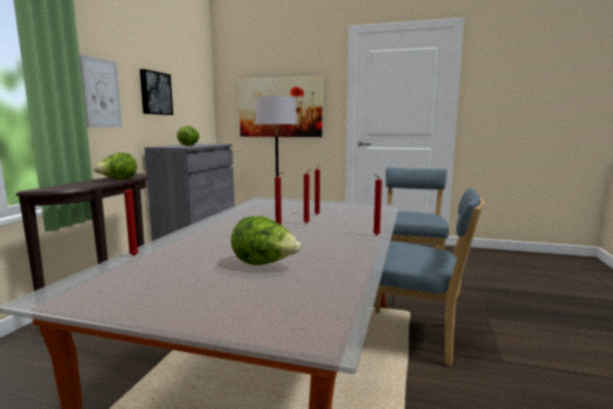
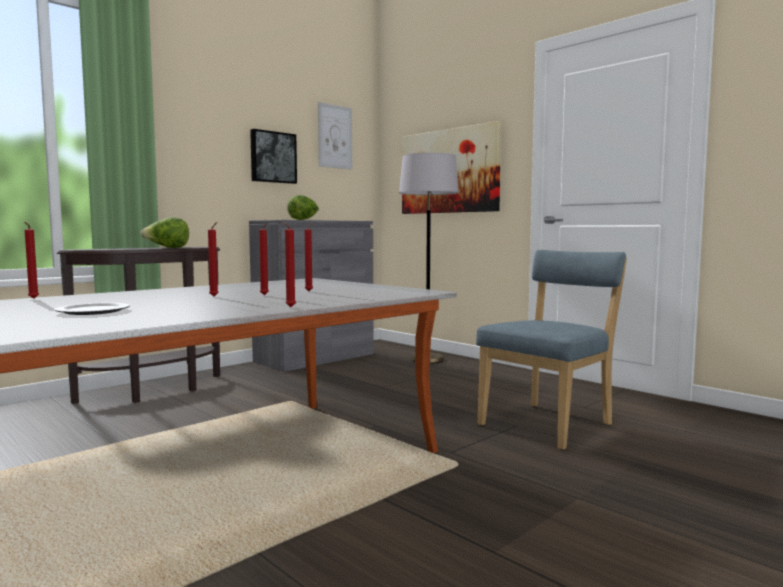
camera: 30 degrees right, 5 degrees down
picture [79,54,123,127] -> picture moved to [318,102,352,170]
lettuce [231,216,301,265] -> plate [54,302,130,315]
blue chair [363,188,484,366] -> none

